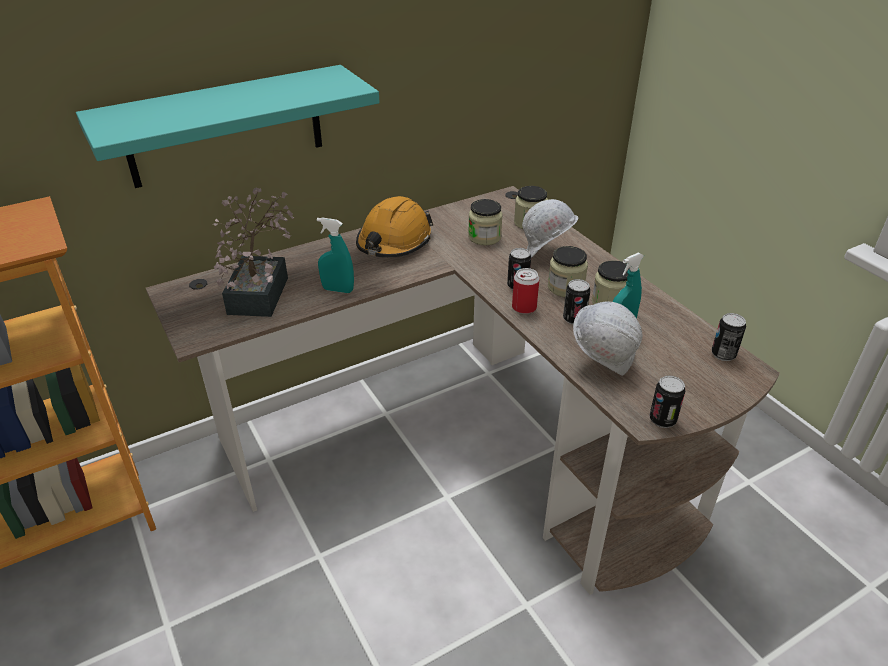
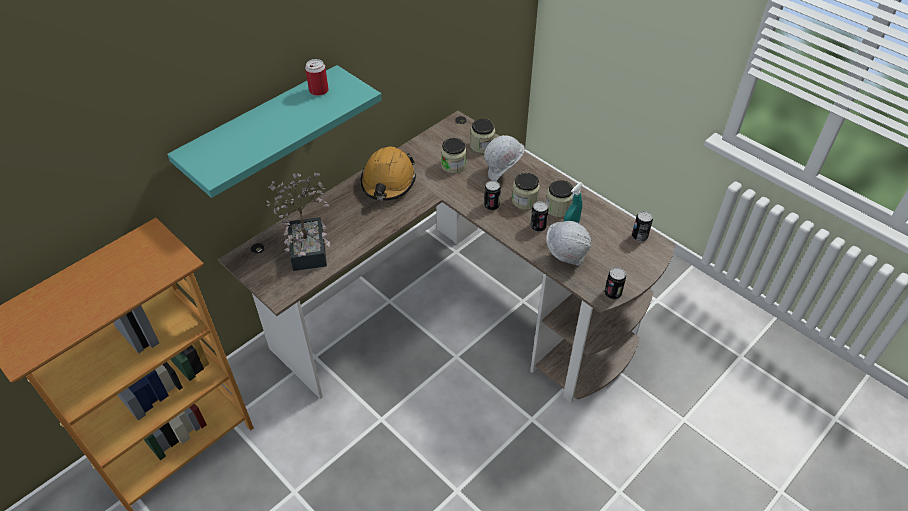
camera: 15 degrees left, 10 degrees up
turquoise spray bottle [317,218,354,293] -> none
can [512,268,539,314] -> can moved to [305,59,329,96]

